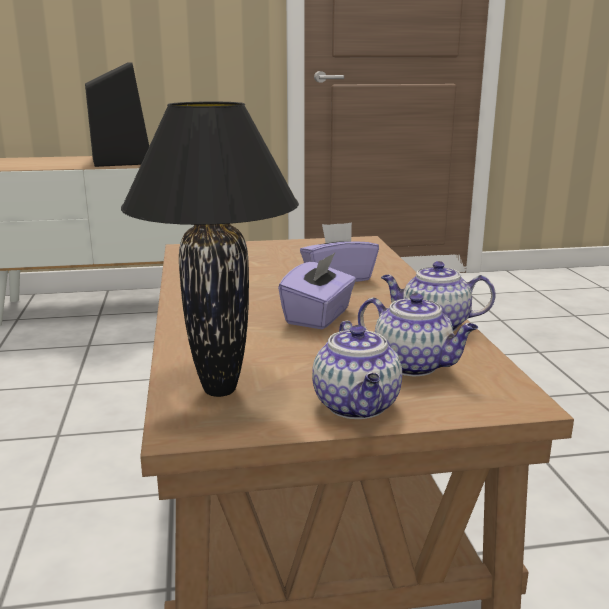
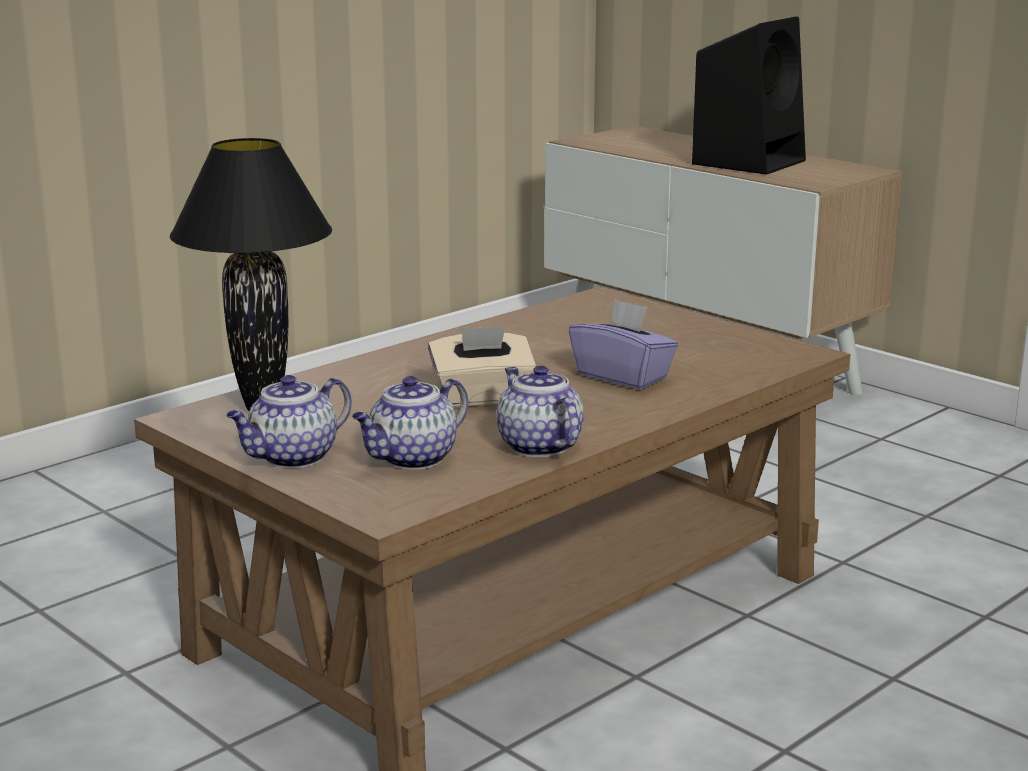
camera: 55 degrees right, 0 degrees up
purple tissue box [278,253,356,329] -> beige tissue box [428,327,536,407]
teapot [358,293,478,376] -> teapot turned 45 degrees clockwise [352,376,468,470]

